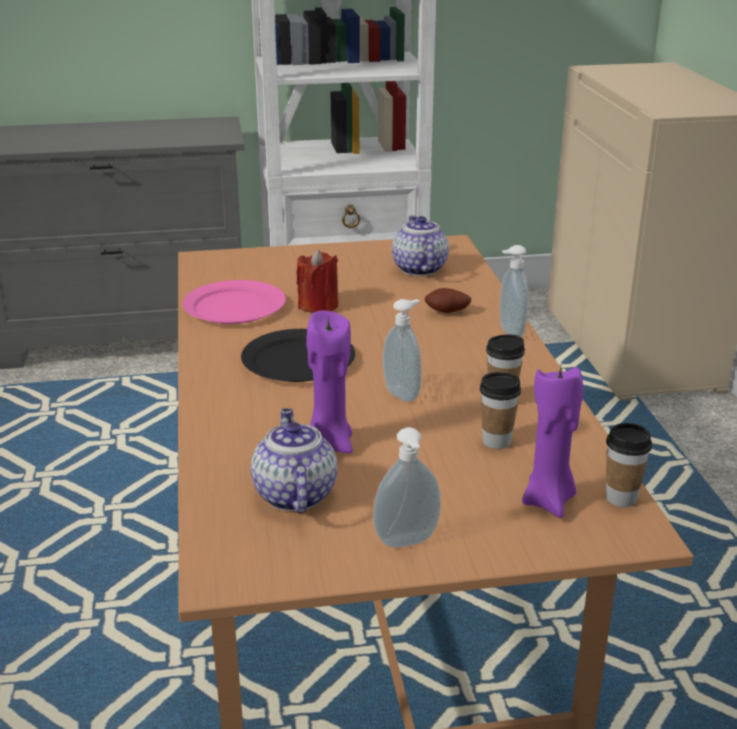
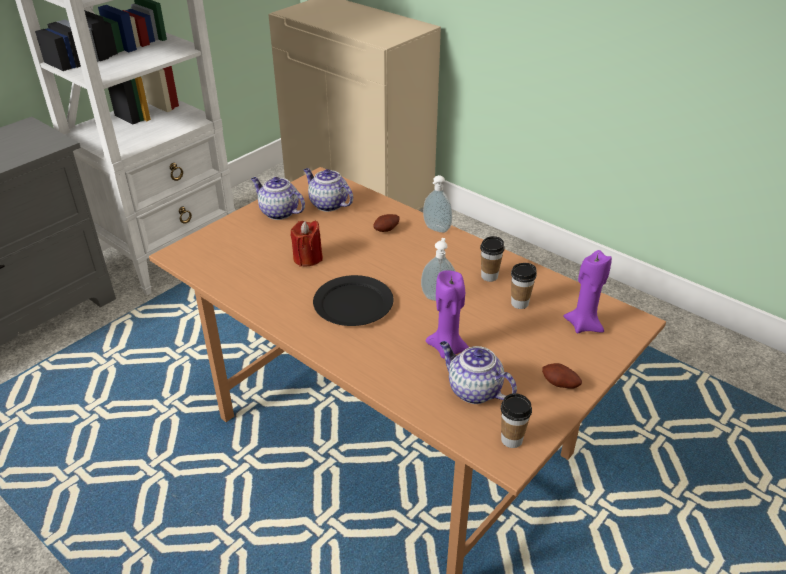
camera: 40 degrees left, 10 degrees up
pink plate [183,280,286,324] -> none
soap dispenser [373,427,441,548] -> potato [542,363,582,389]
cup [606,423,652,507] -> cup moved to [501,393,532,448]
none -> teapot [251,177,305,220]

